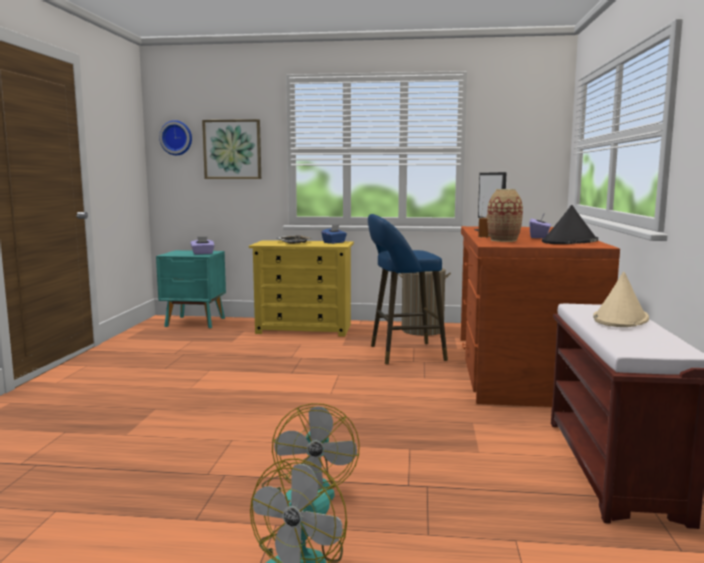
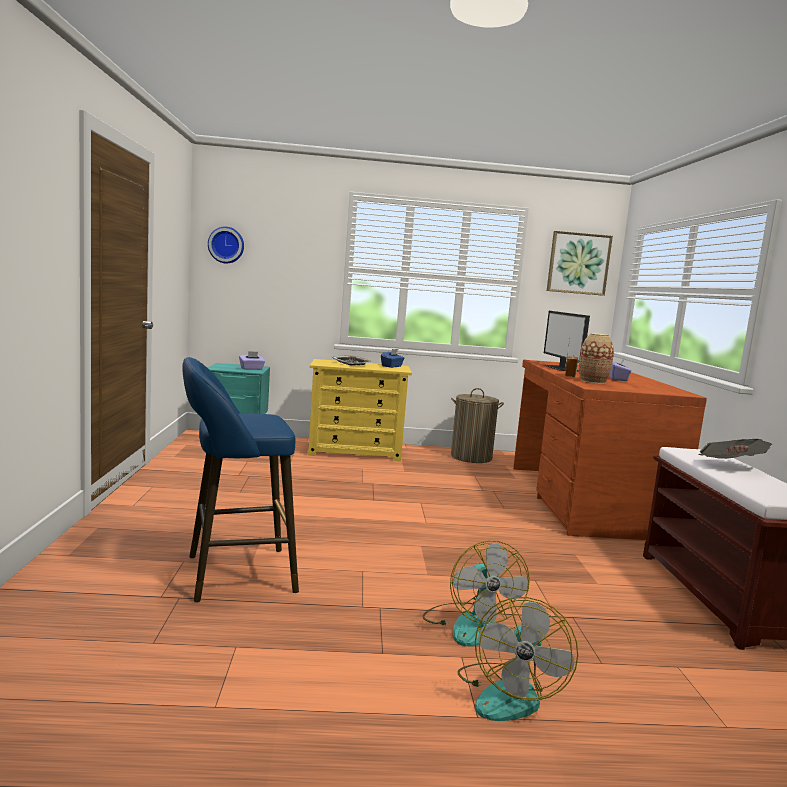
camera: 10 degrees left, 0 degrees up
picture [202,119,261,179] -> picture moved to [547,231,613,296]
blue stool [368,214,448,364] -> blue stool moved to [182,357,299,602]
black hat [542,205,598,244] -> none
beige hat [593,272,649,327] -> newspaper [698,439,772,459]

